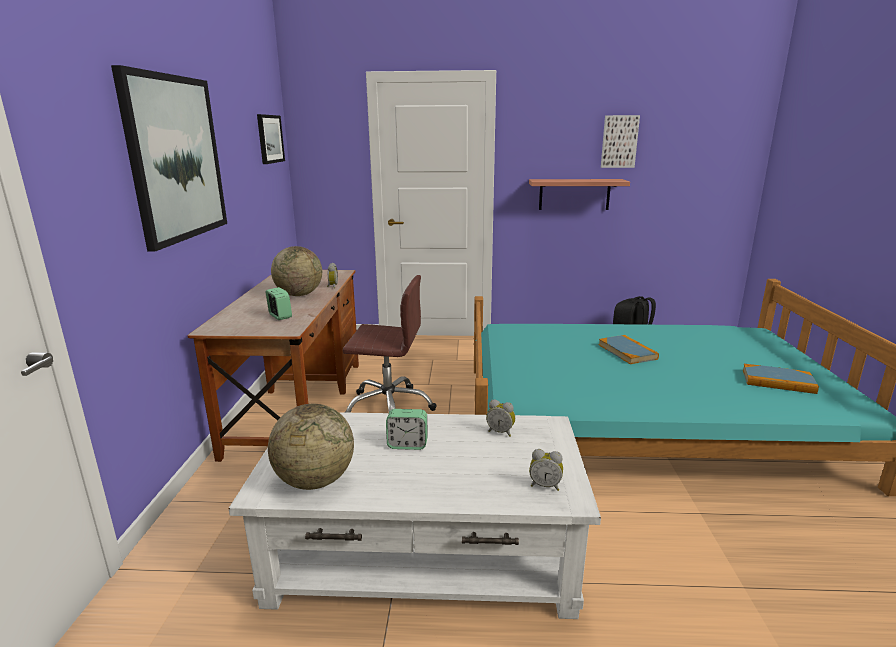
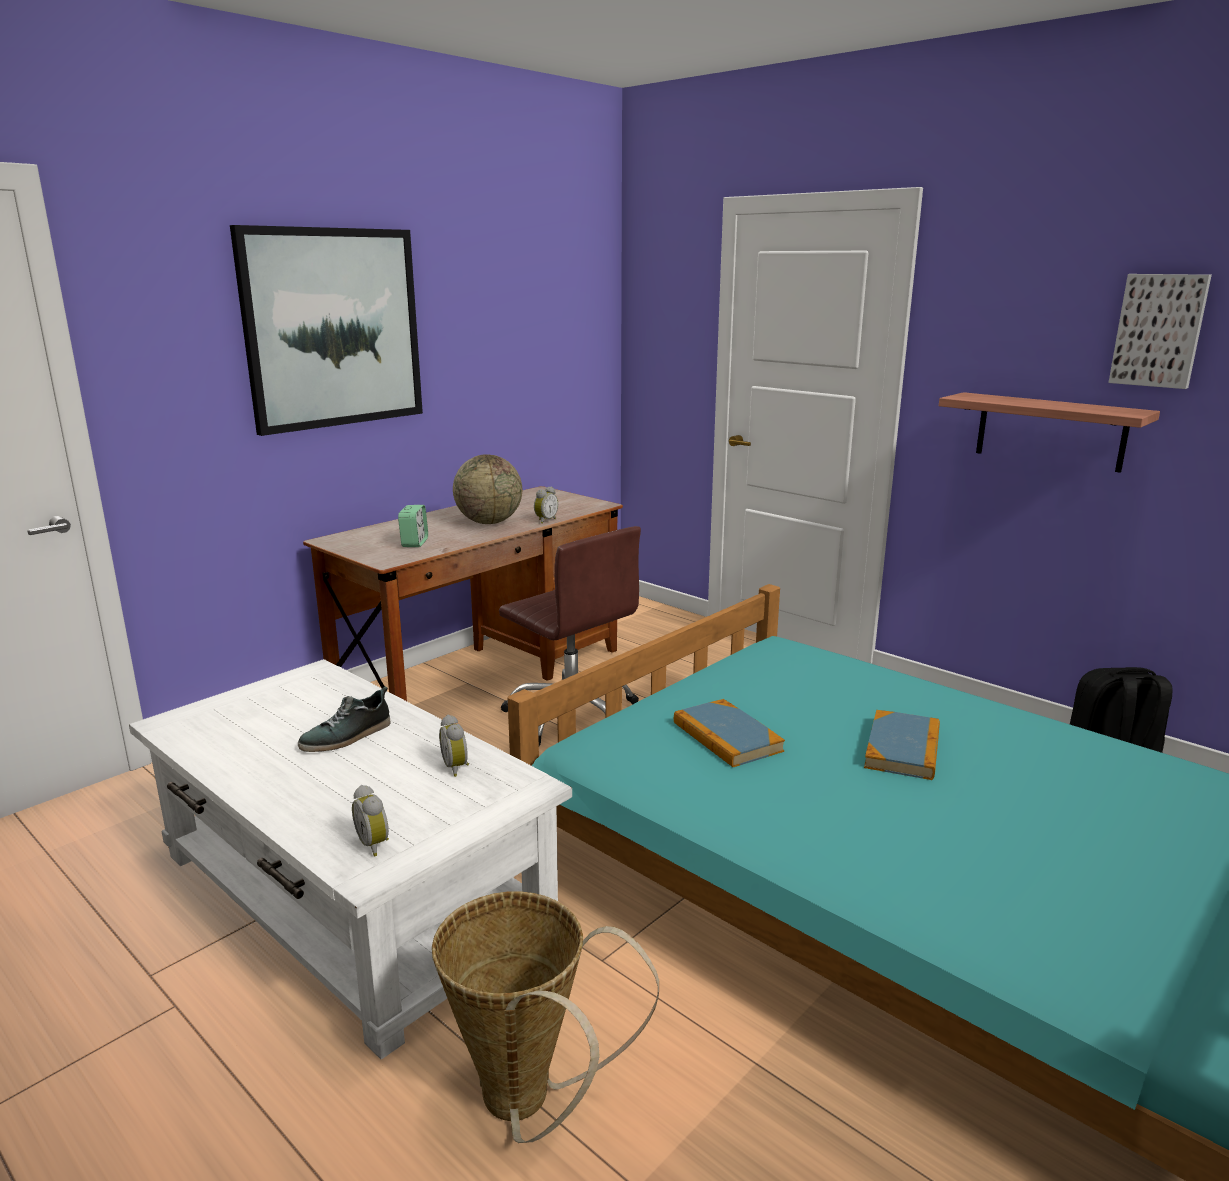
camera: 40 degrees right, 0 degrees up
picture [257,114,285,164] -> none
globe [268,404,354,490] -> none
alarm clock [386,409,428,450] -> shoe [298,686,390,752]
book [743,364,819,394] -> book moved to [674,699,785,767]
none -> basket [432,891,659,1143]

